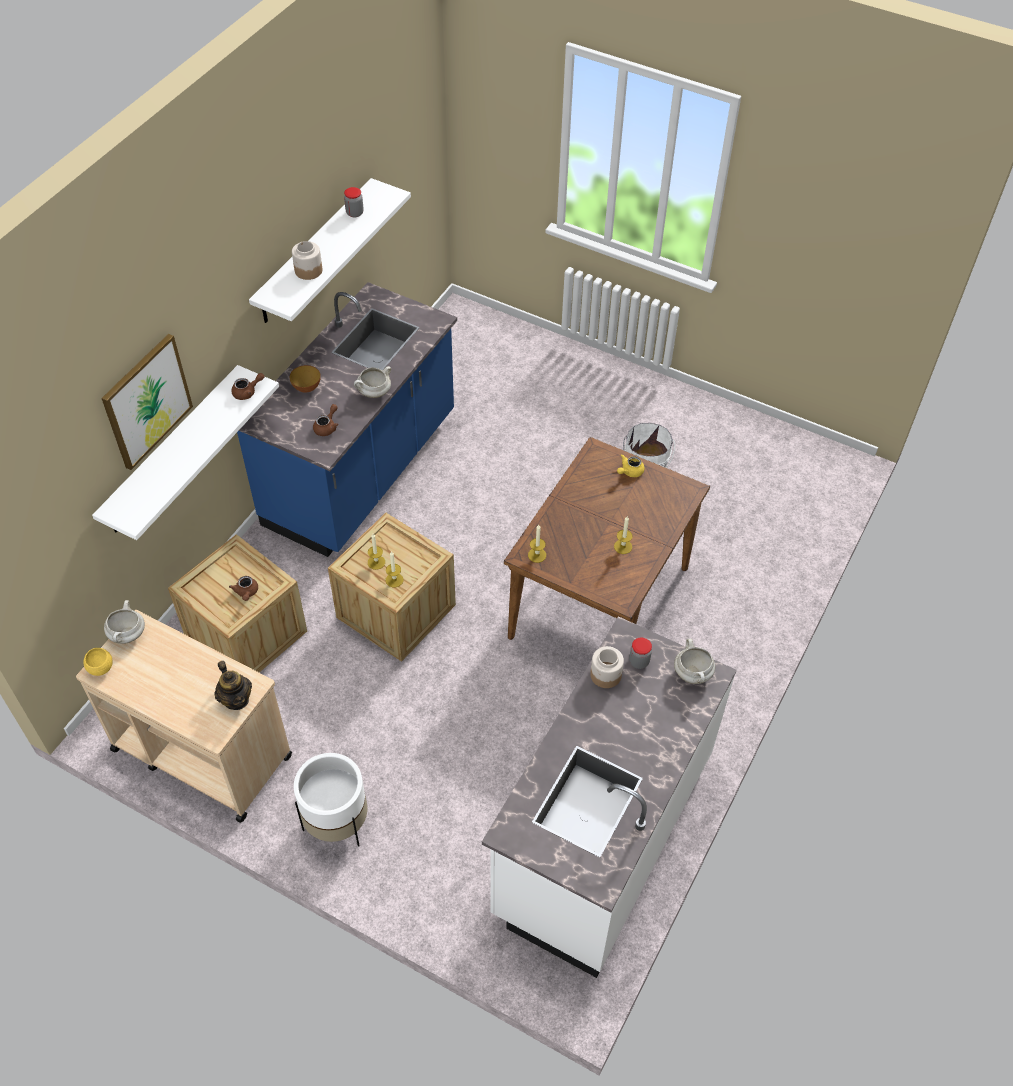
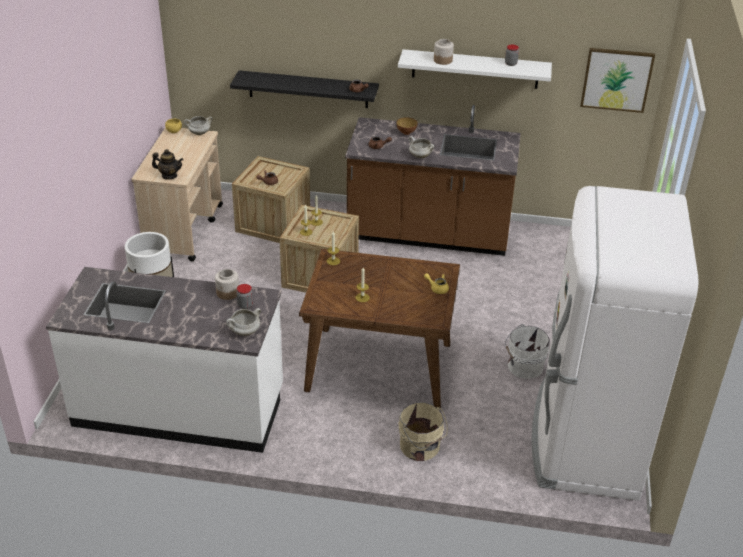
camera: 70 degrees right, 15 degrees down
white shelf [92,365,279,540] -> black shelf [230,70,379,108]
picture [101,334,193,470] -> picture moved to [580,48,655,113]
teapot [215,661,252,710] -> teapot turned 120 degrees counterclockwise [152,149,183,179]
blue counter [237,282,457,557] -> brown counter [345,105,521,256]
none -> beige bucket [398,402,448,461]
none -> white fridge [531,186,699,501]

